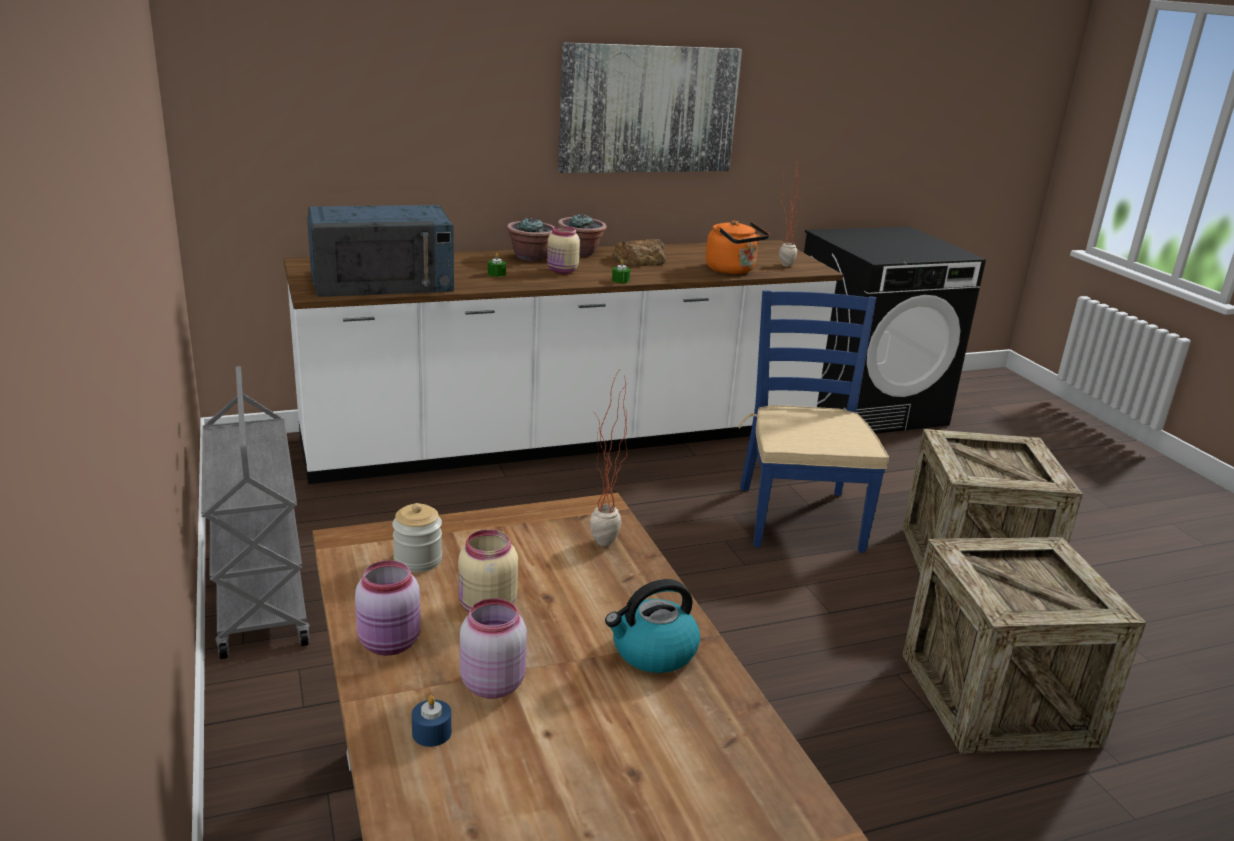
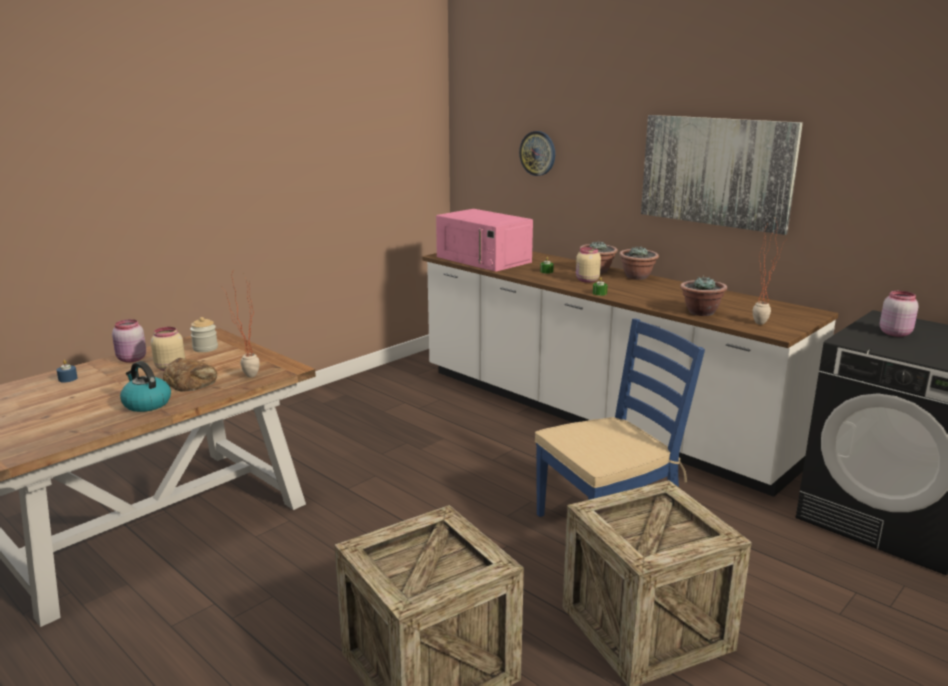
camera: 65 degrees right, 5 degrees down
grey cart [201,366,310,659] -> none
blue microwave [307,205,454,297] -> pink microwave [436,209,533,272]
pink jar [460,598,527,698] -> pink jar moved to [880,291,918,337]
bread [612,239,666,266] -> bread moved to [163,358,217,391]
orange kettle [706,221,770,274] -> potted plant [680,275,727,316]
none -> wall clock [519,131,555,176]

